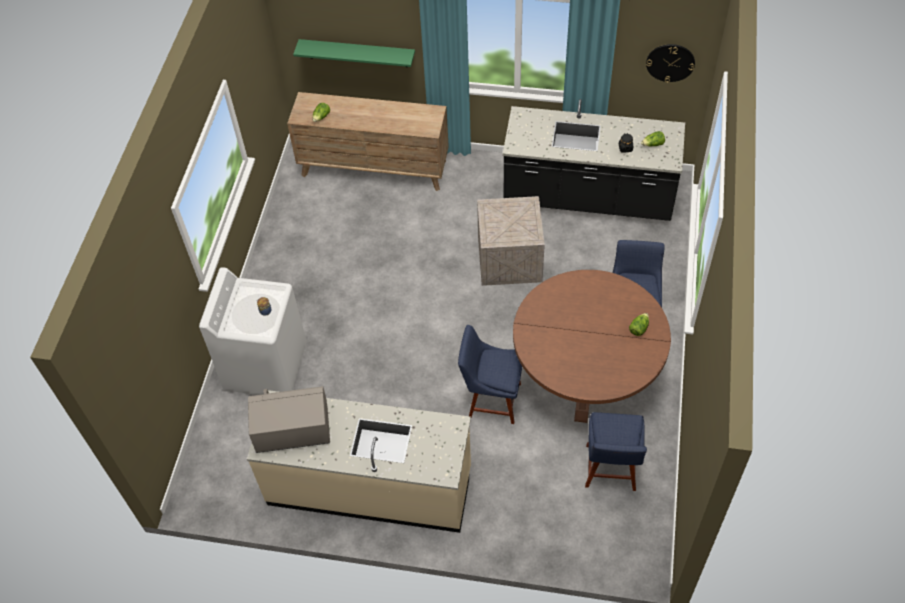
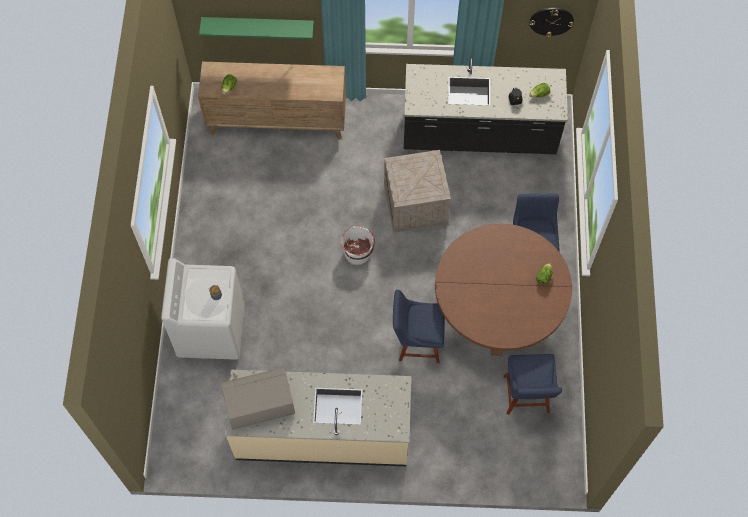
camera: 10 degrees left, 10 degrees up
none -> white bucket [341,226,375,264]

